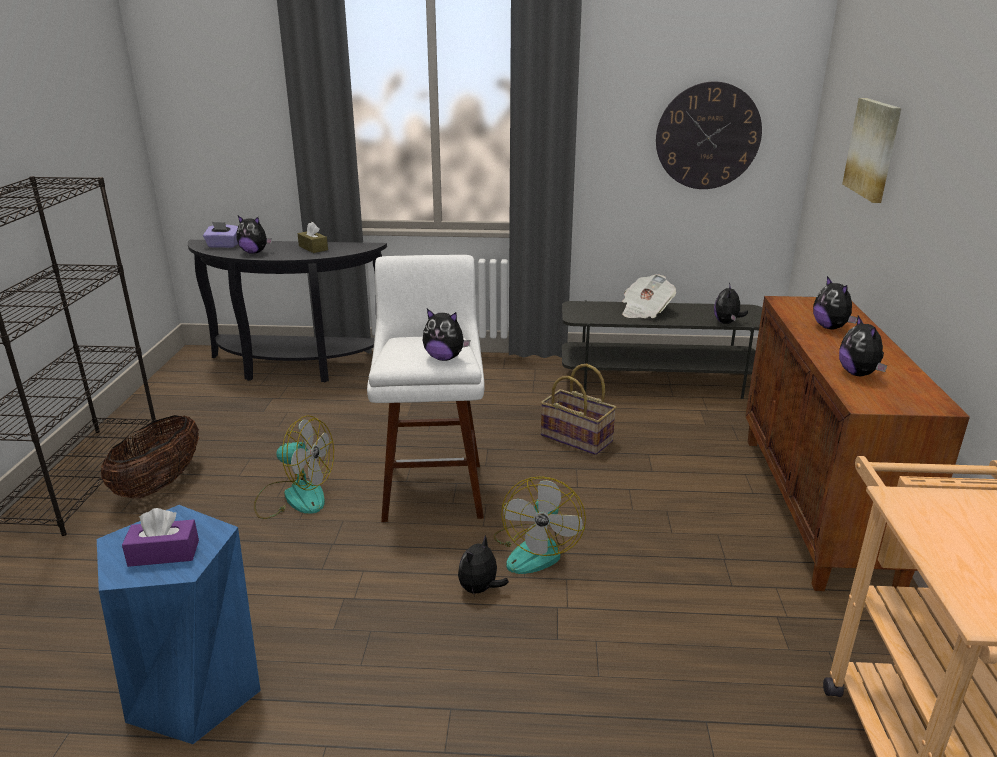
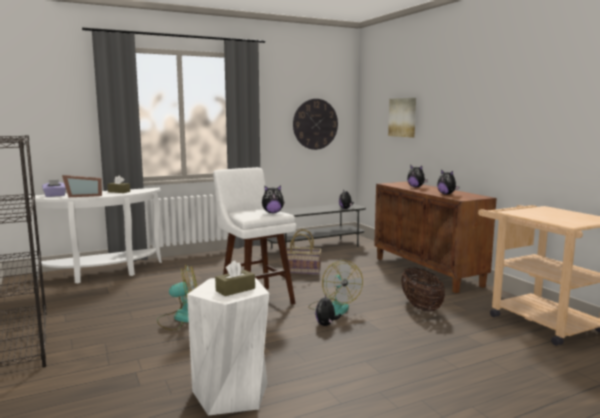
camera: 30 degrees left, 15 degrees down
blue stool [97,505,261,744] -> white stool [187,278,269,416]
basket [101,415,199,498] -> basket moved to [401,268,445,312]
purple tissue box [122,508,199,567] -> brown tissue box [215,261,255,296]
black console table [188,240,387,382] -> white console table [23,188,162,284]
plush toy [237,216,272,254] -> picture frame [62,175,102,197]
newspaper [622,274,676,318] -> none

